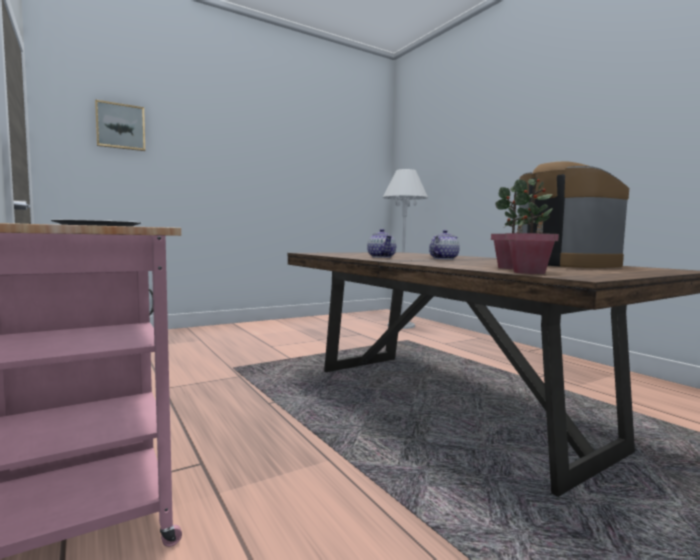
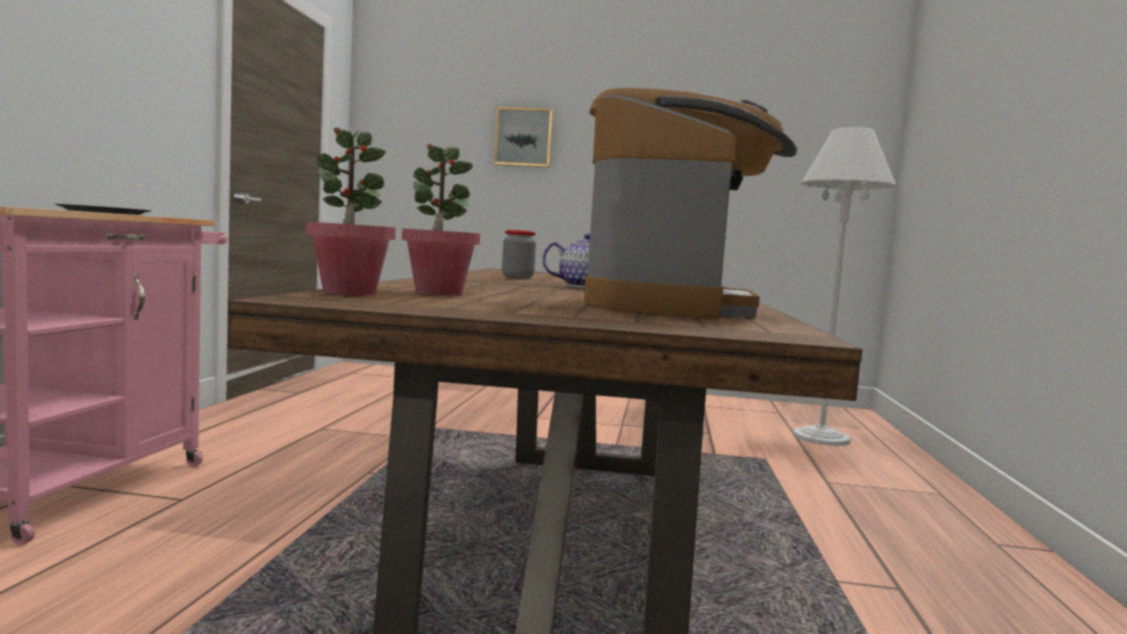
camera: 40 degrees right, 0 degrees up
picture [95,100,145,151] -> picture moved to [494,107,553,167]
teapot [367,229,396,258] -> jar [502,230,536,279]

